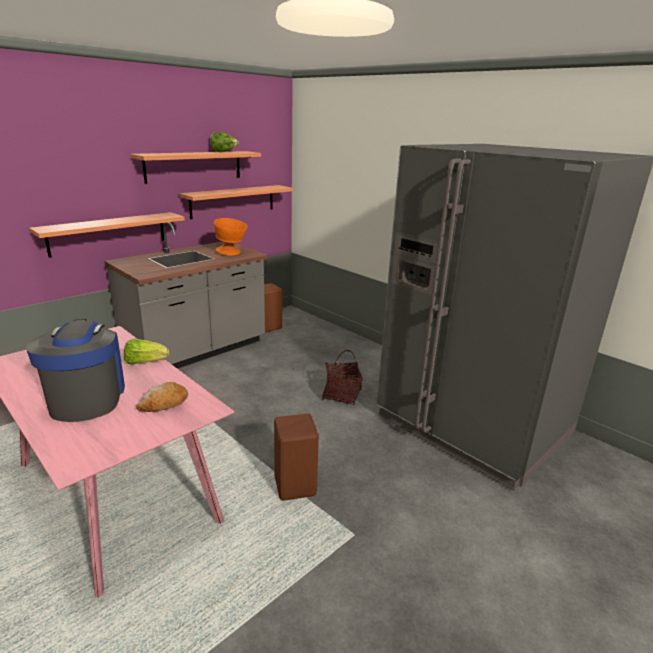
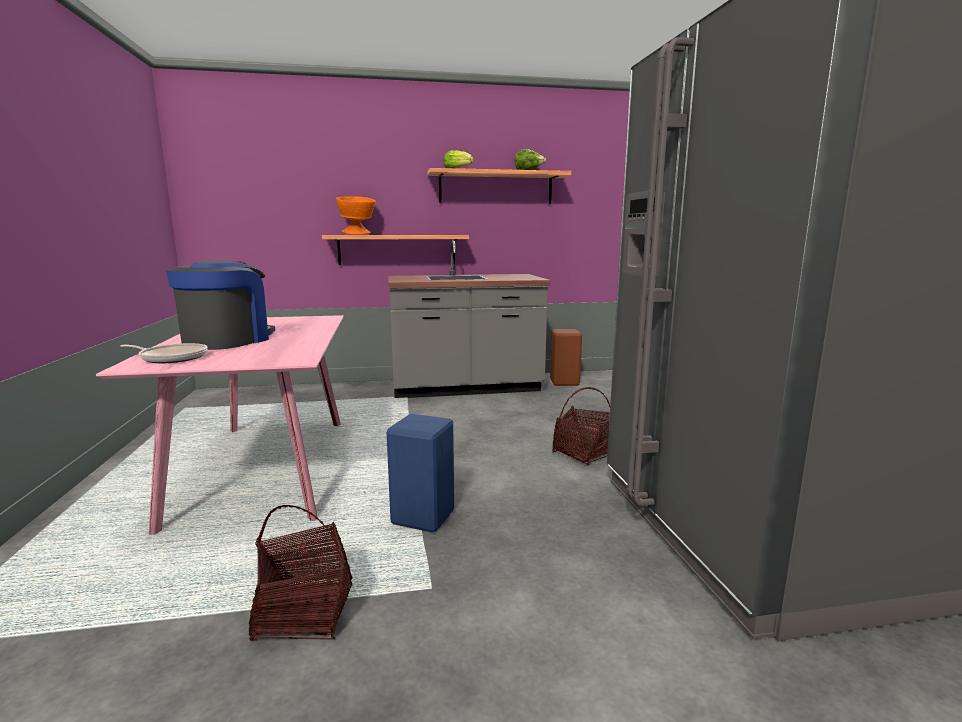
camera: 35 degrees right, 10 degrees down
lettuce [124,339,169,365] -> lettuce moved to [444,150,474,168]
bread [136,382,188,412] -> none
shelf [179,185,293,219] -> none
orange bowl [214,218,248,256] -> orange bowl moved to [336,196,376,235]
brown stool [274,414,319,501] -> blue stool [387,414,454,532]
none -> frying pan [120,343,207,363]
none -> basket [248,505,352,641]

